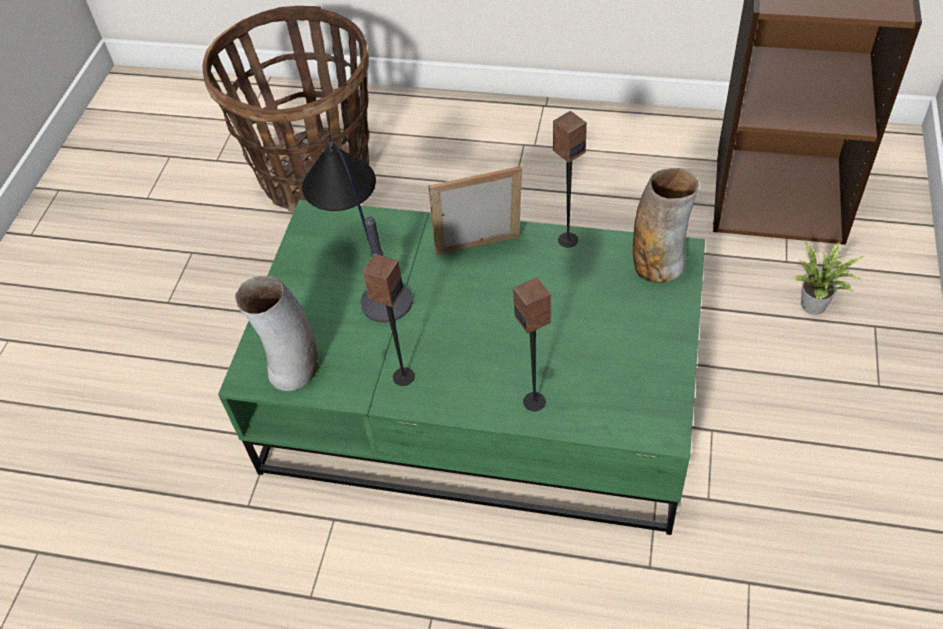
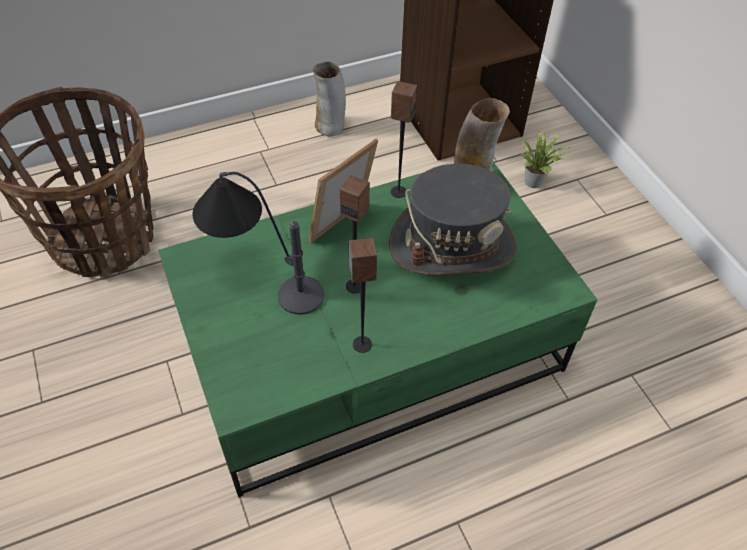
camera: 40 degrees left, 0 degrees up
vase [235,276,317,391] -> vase moved to [313,61,346,137]
speaker [513,277,551,411] -> speaker moved to [340,175,370,294]
none -> grey hat [389,164,517,276]

